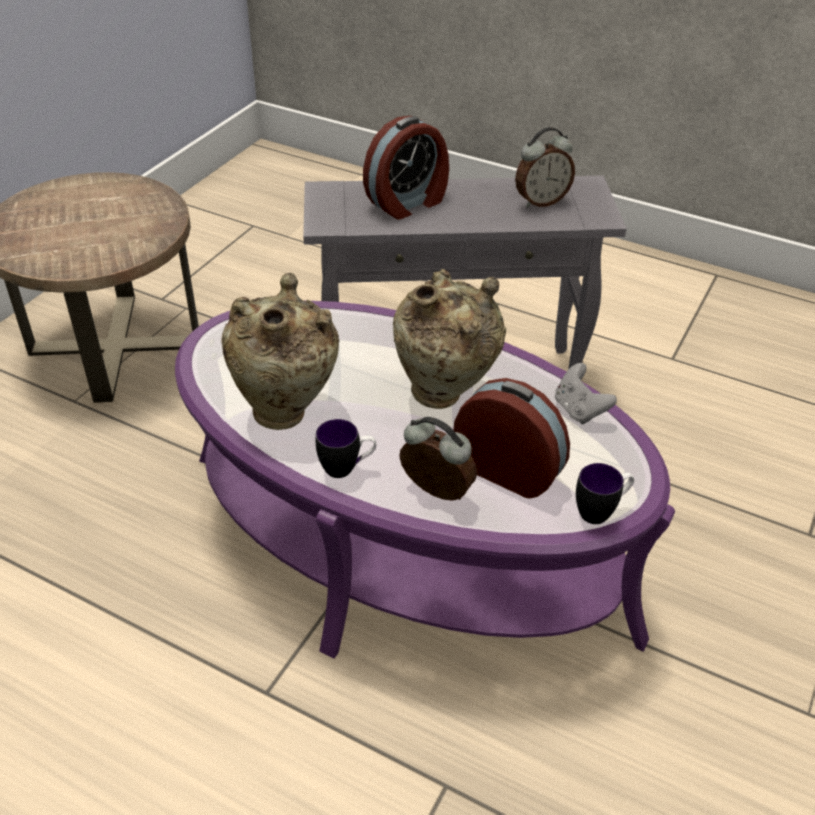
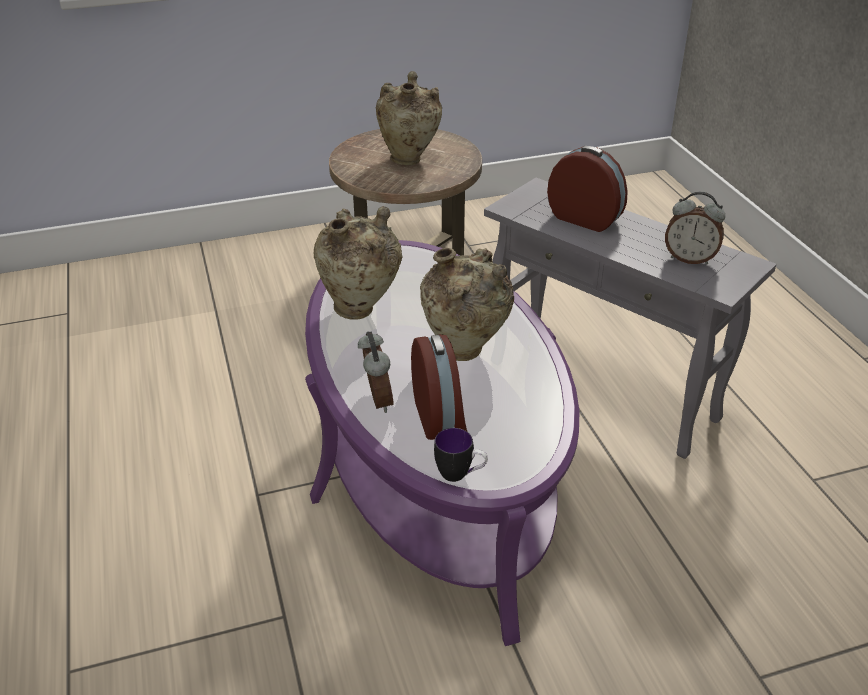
camera: 45 degrees right, 5 degrees down
mug [316,419,376,478] -> none
alarm clock [363,116,449,220] -> alarm clock turned 150 degrees counterclockwise [547,146,628,232]
grey game controller [555,363,617,425] -> none
none -> beige vase [376,71,442,165]

